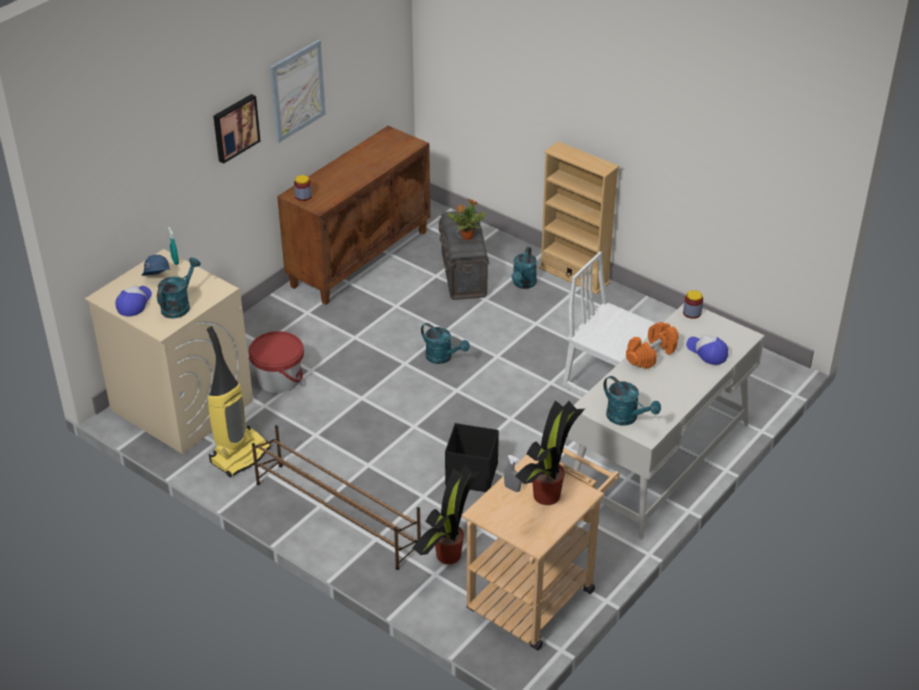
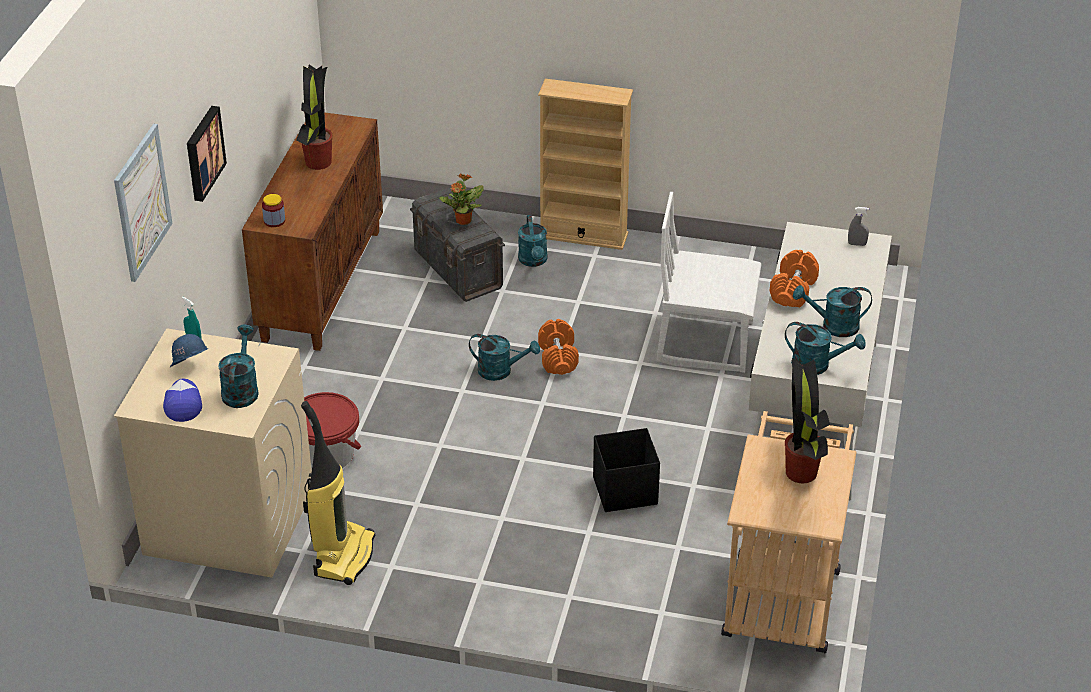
camera: 25 degrees left, 0 degrees up
brown shoe rack [252,425,421,570] -> none
picture [270,40,326,143] -> picture moved to [114,124,173,282]
potted plant [412,465,480,564] -> potted plant moved to [296,64,333,170]
grey spray bottle [504,455,521,492] -> grey spray bottle moved to [848,207,869,246]
jar [683,290,703,319] -> none
cap [686,335,728,365] -> none
none -> orange dumbbell [538,319,579,375]
none -> turquoise watering can [793,285,872,337]

